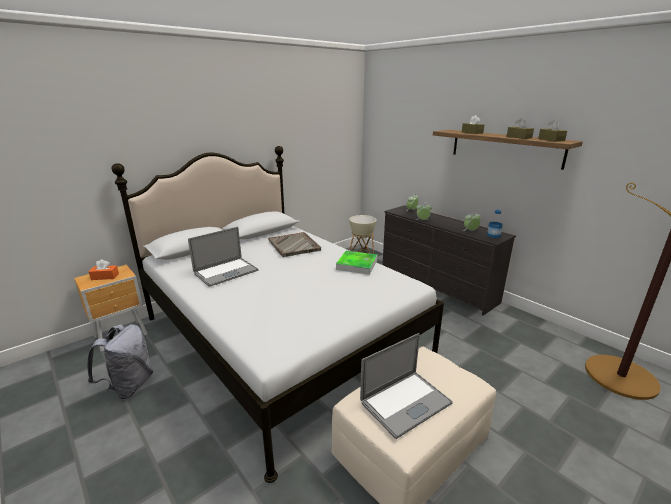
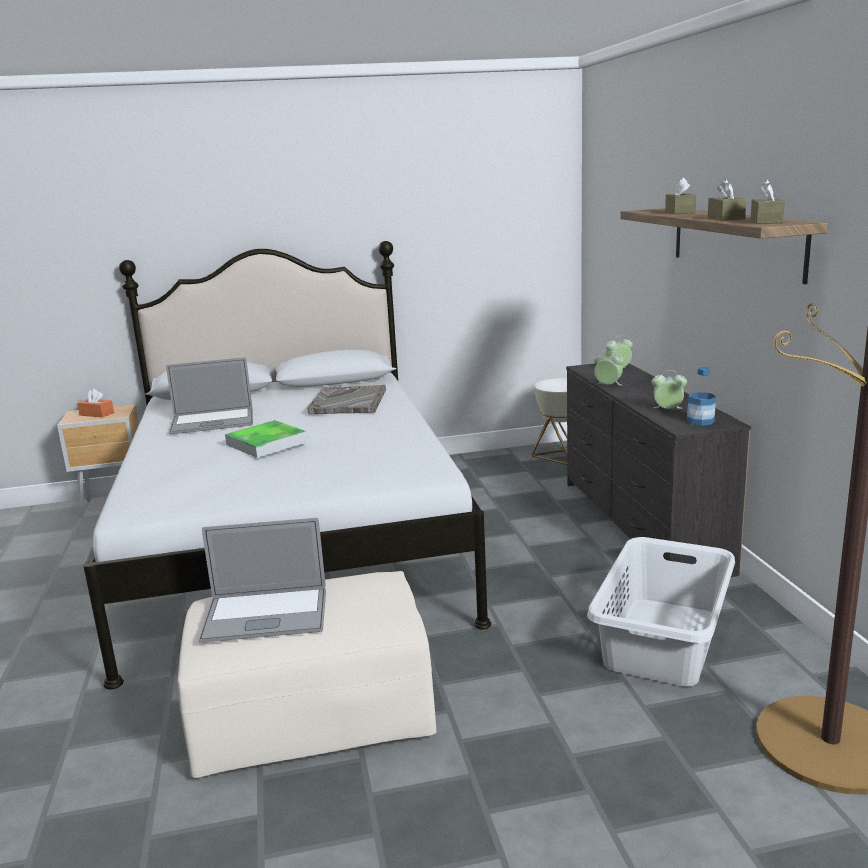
camera: 30 degrees right, 5 degrees down
grey backpack [87,324,153,399] -> none
tray [336,251,377,275] -> tray moved to [225,420,308,458]
none -> grey laundry basket [587,537,735,687]

